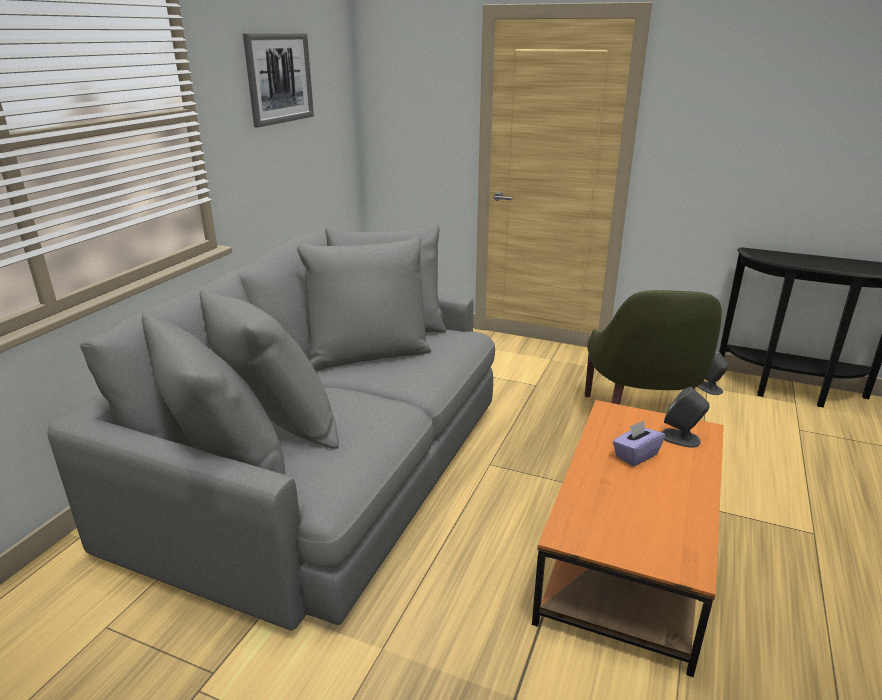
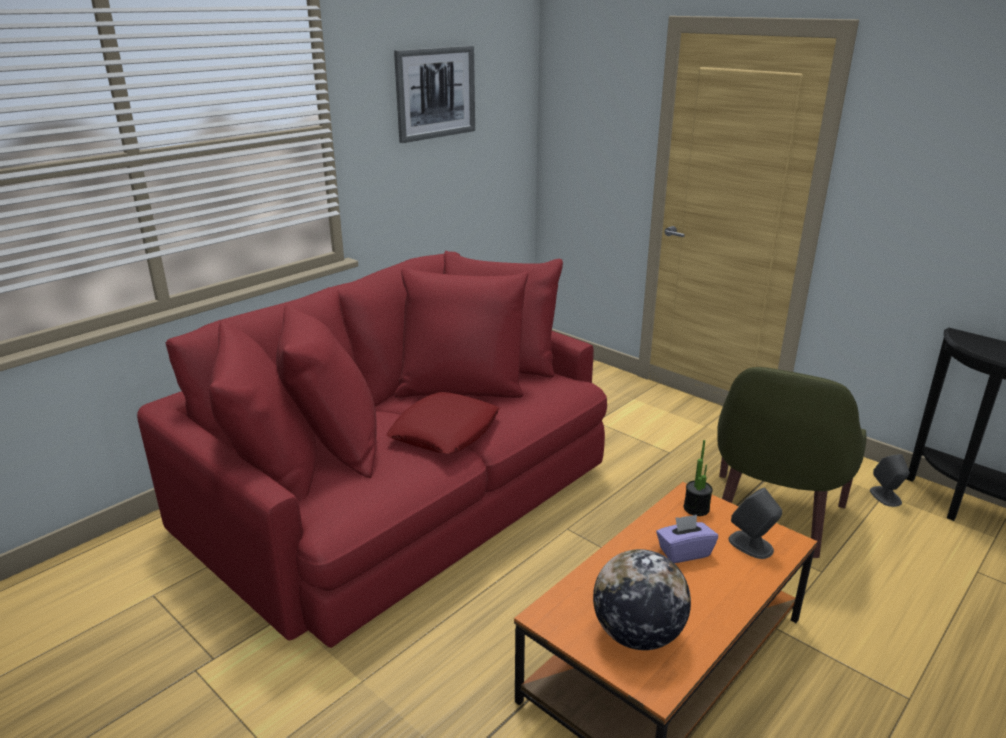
camera: 20 degrees right, 0 degrees up
grey sofa [48,223,495,631] -> red sofa [137,251,607,648]
none -> red pillow [387,392,499,454]
none -> globe [593,549,691,650]
none -> potted plant [684,440,713,516]

